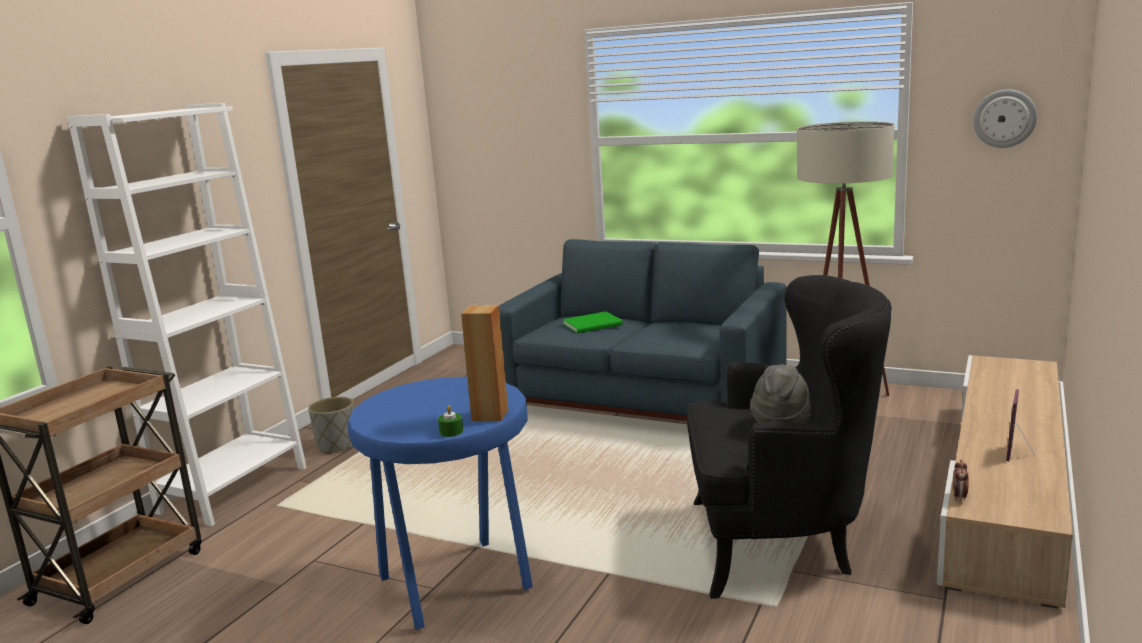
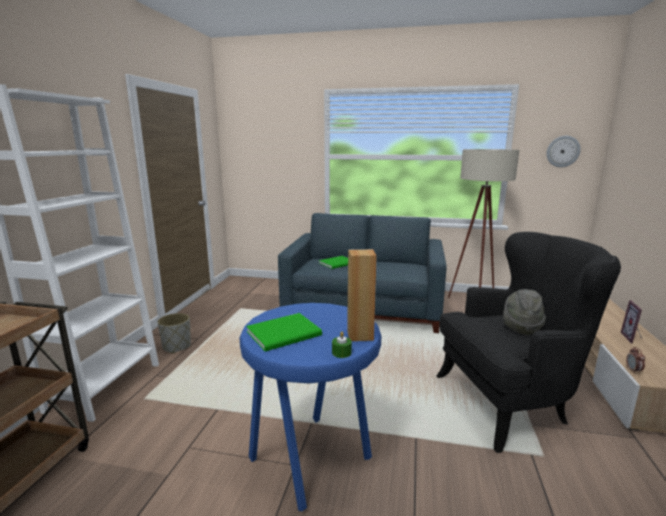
camera: 15 degrees left, 0 degrees up
none -> green book [246,313,322,351]

